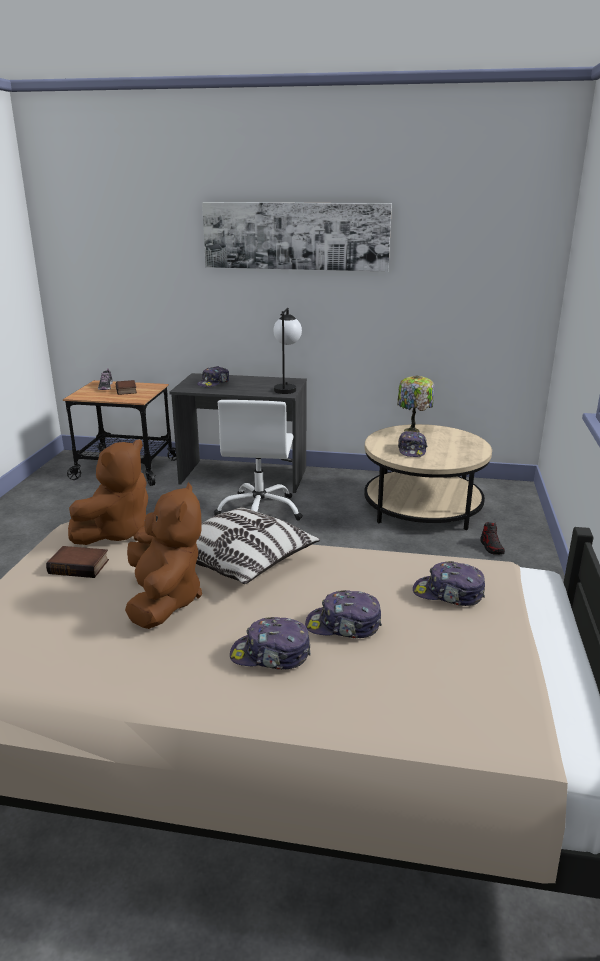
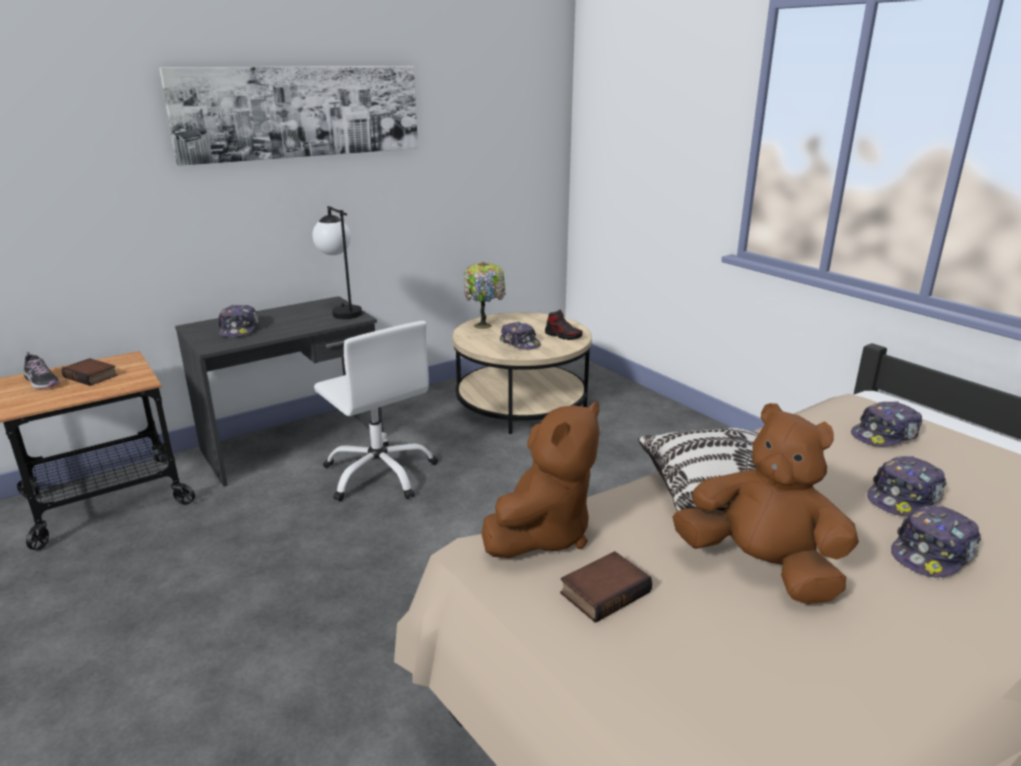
camera: 45 degrees left, 0 degrees up
brown plush toy [68,440,148,545] -> brown plush toy turned 45 degrees clockwise [482,402,600,558]
shoe [480,522,505,555] -> shoe moved to [545,310,583,340]

